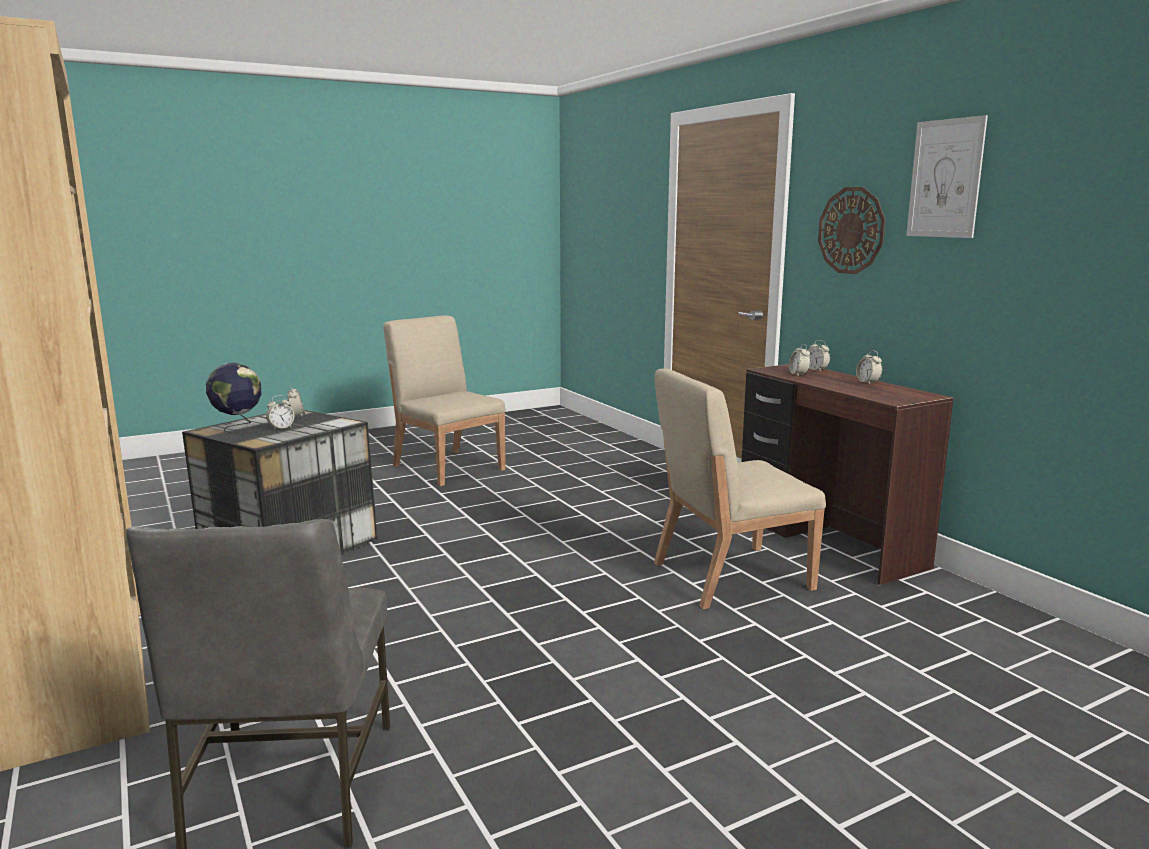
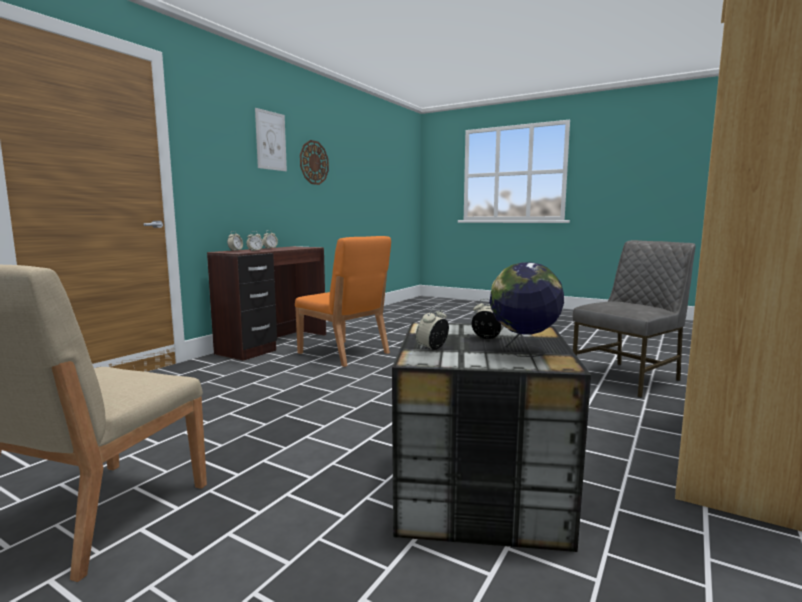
camera: 120 degrees left, 5 degrees down
beige chair [654,369,826,609] -> orange chair [295,236,391,367]
wall clock [818,187,885,274] -> wall clock moved to [300,140,329,185]

